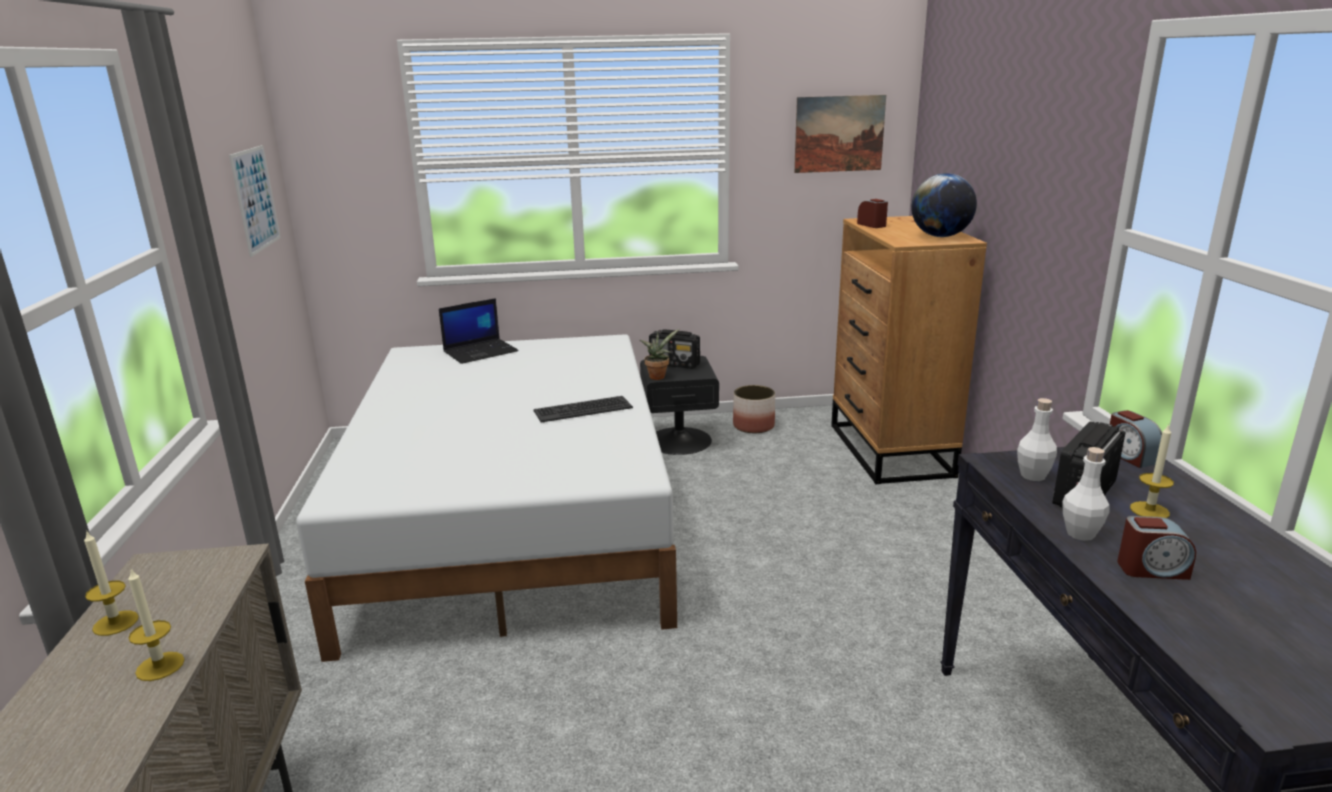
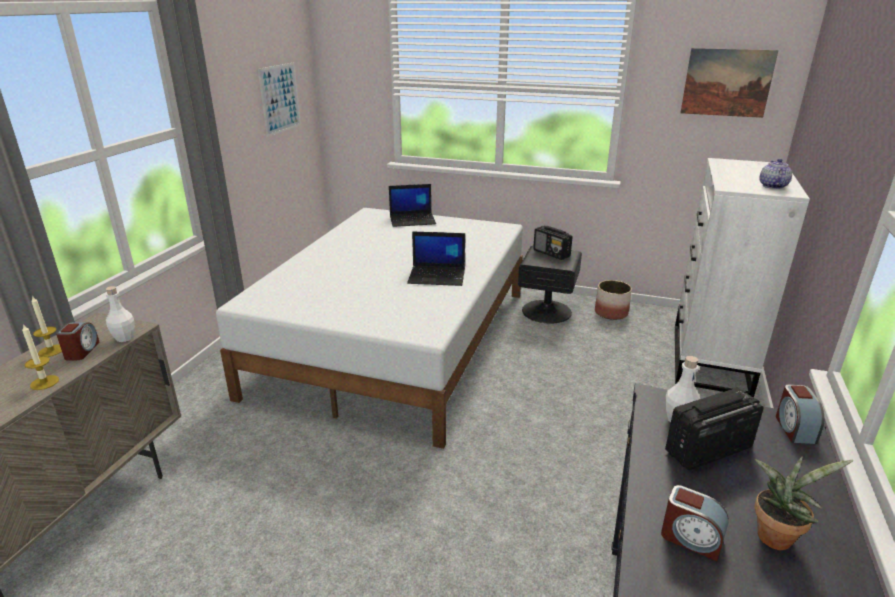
camera: 25 degrees right, 5 degrees up
keyboard [534,396,633,423] -> laptop [407,231,465,286]
potted plant [640,329,679,380] -> potted plant moved to [755,456,853,550]
brown dresser [831,216,987,484] -> white dresser [675,158,810,397]
alarm clock [857,199,888,228] -> alarm clock moved to [56,322,100,360]
globe [911,173,977,237] -> teapot [759,159,792,189]
white bottle [1062,447,1110,541] -> white bottle moved to [106,286,135,342]
candle [1130,424,1174,518] -> none

